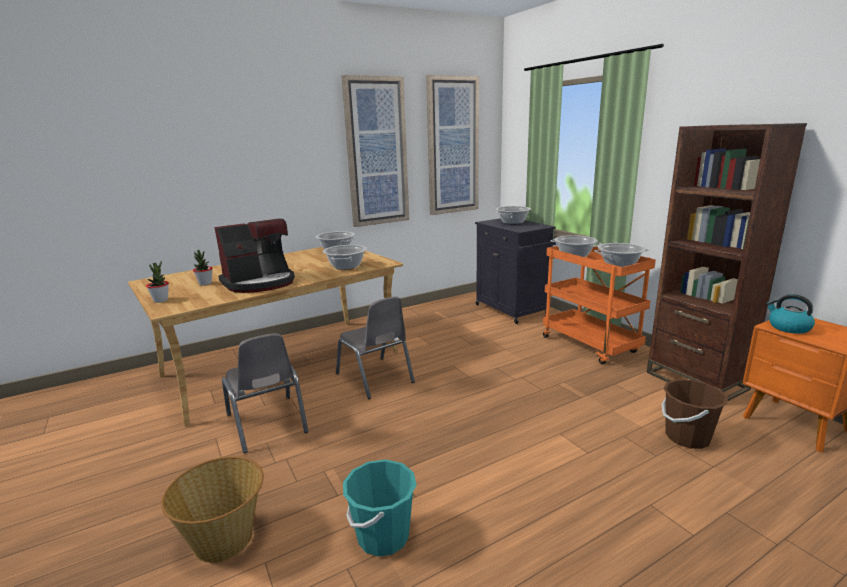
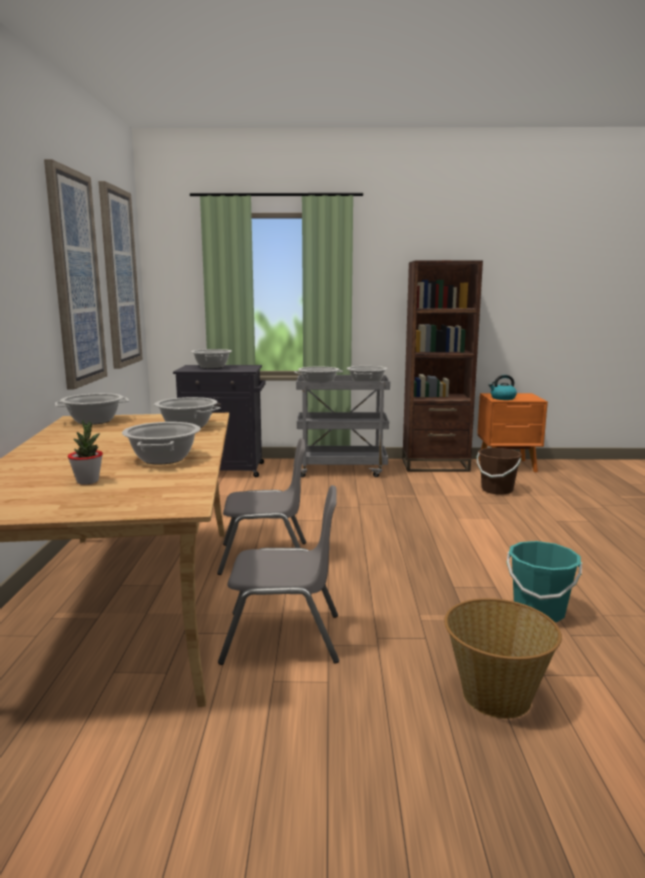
camera: 60 degrees left, 5 degrees down
potted plant [146,261,169,303] -> none
coffee machine [214,219,295,293] -> cooking pot [122,422,200,464]
orange cart [543,245,656,364] -> grey cart [296,375,390,477]

